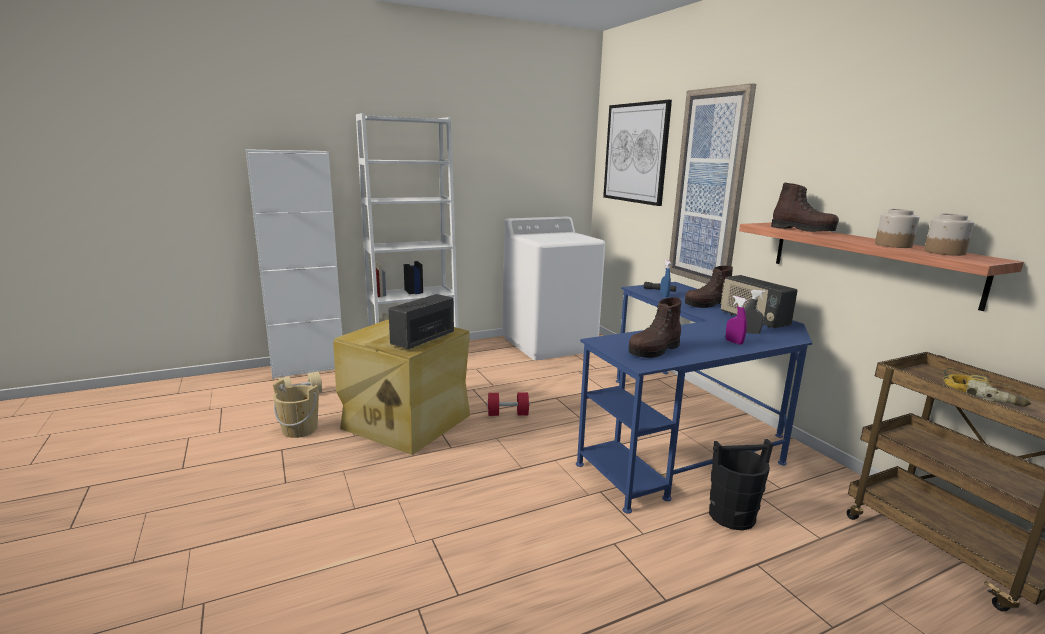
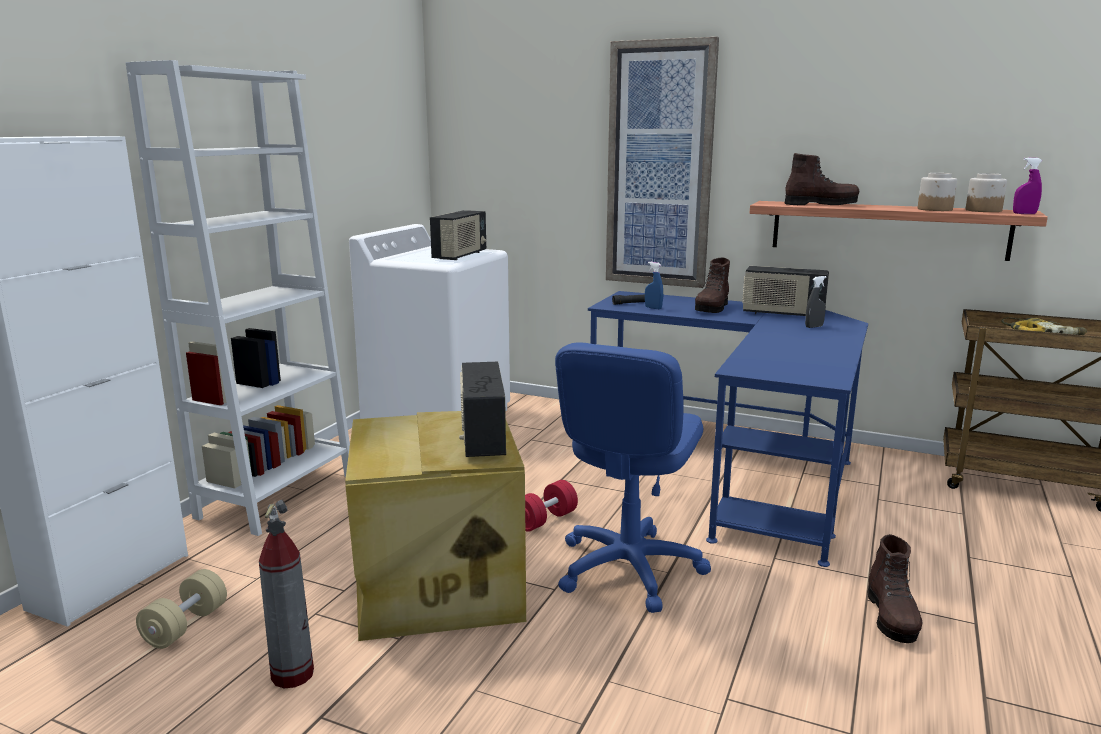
camera: 40 degrees left, 0 degrees up
beige bucket [273,380,319,438] -> fire extinguisher [259,499,314,688]
picture [603,100,672,206] -> none
brown boot [629,297,681,358] -> brown boot moved to [867,534,922,643]
black bucket [709,439,773,530] -> none
purple spray bottle [726,296,747,345] -> purple spray bottle moved to [1013,158,1042,214]
none -> radio [430,210,486,260]
none -> blue office chair [555,342,711,613]

